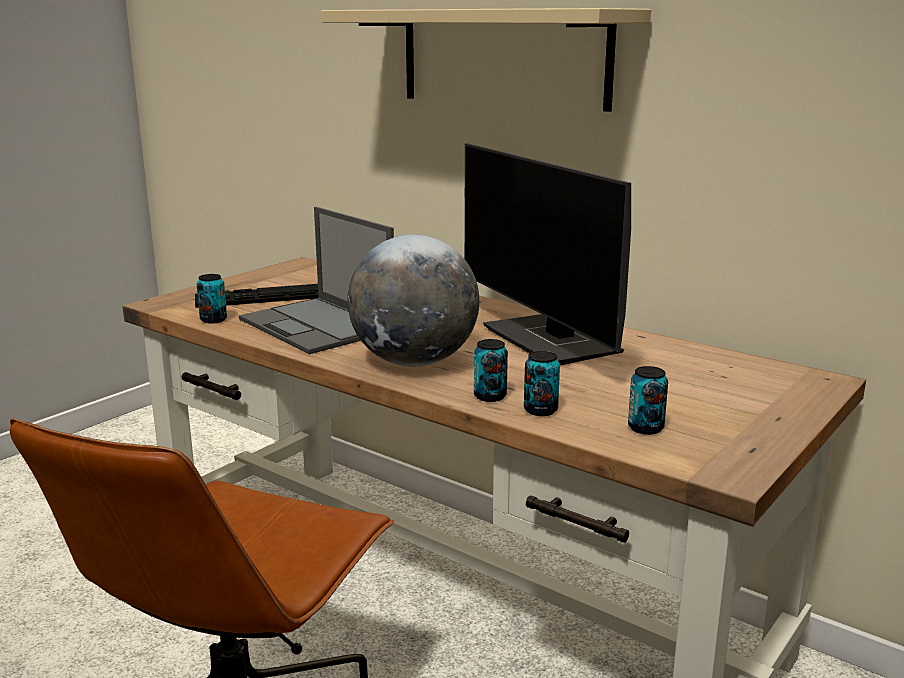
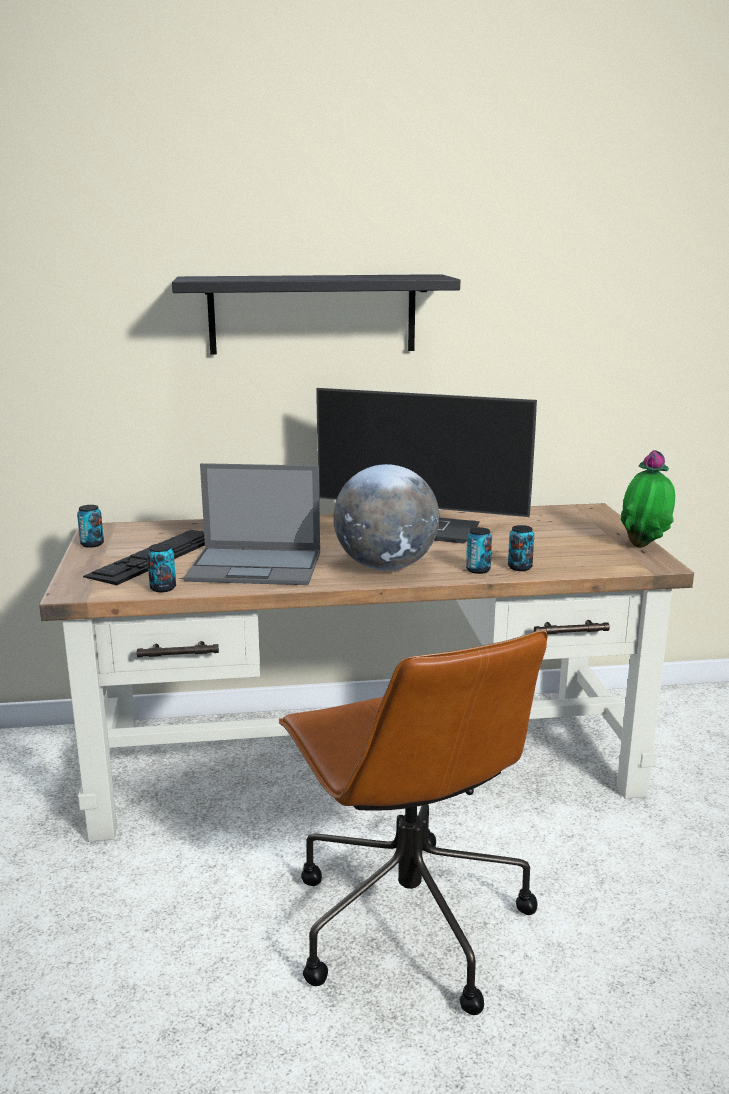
camera: 45 degrees left, 0 degrees up
beige shelf [321,8,651,112] -> black shelf [172,274,460,355]
can [628,366,668,435] -> can moved to [77,505,104,548]
none -> potted plant [621,450,675,548]

